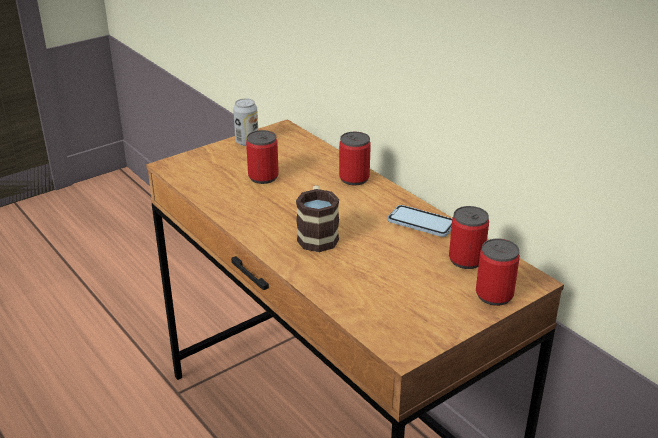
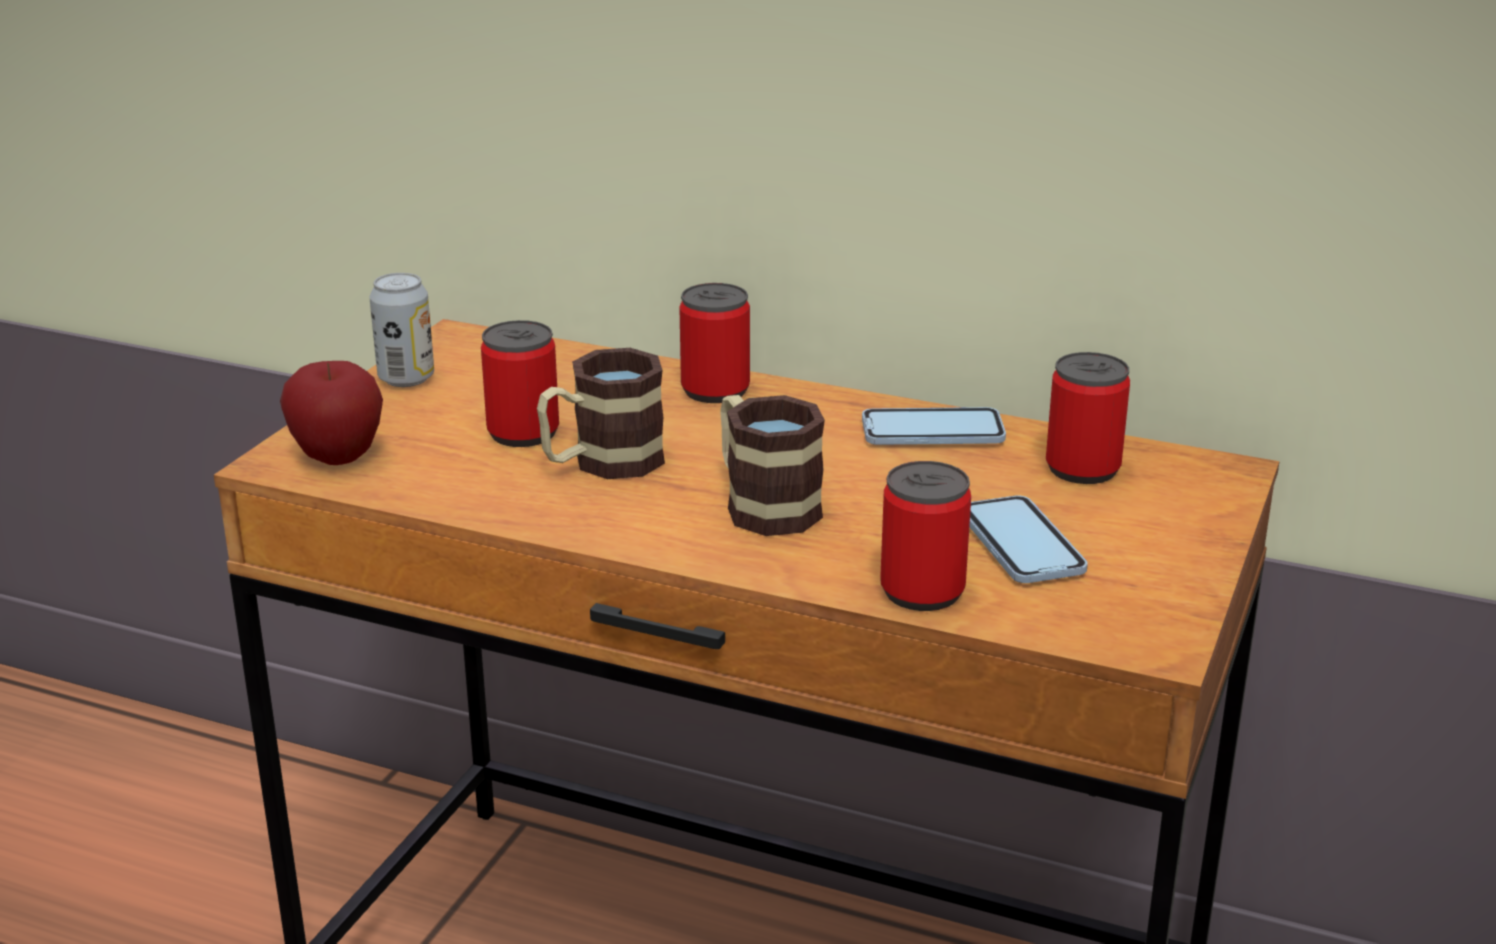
camera: 30 degrees left, 5 degrees down
can [476,239,520,306] -> can moved to [880,461,971,611]
none -> apple [280,361,383,465]
none -> mug [537,348,665,479]
none -> phone [969,495,1088,583]

